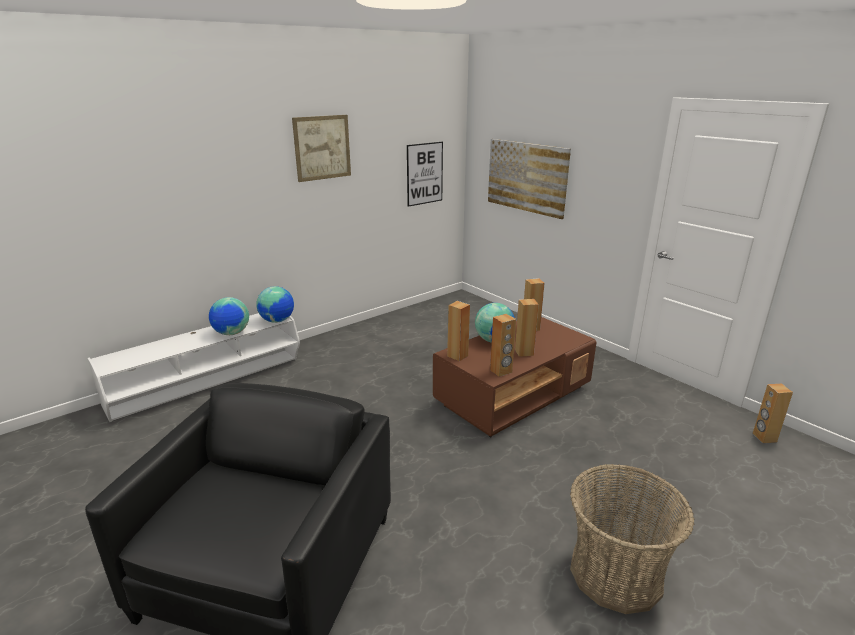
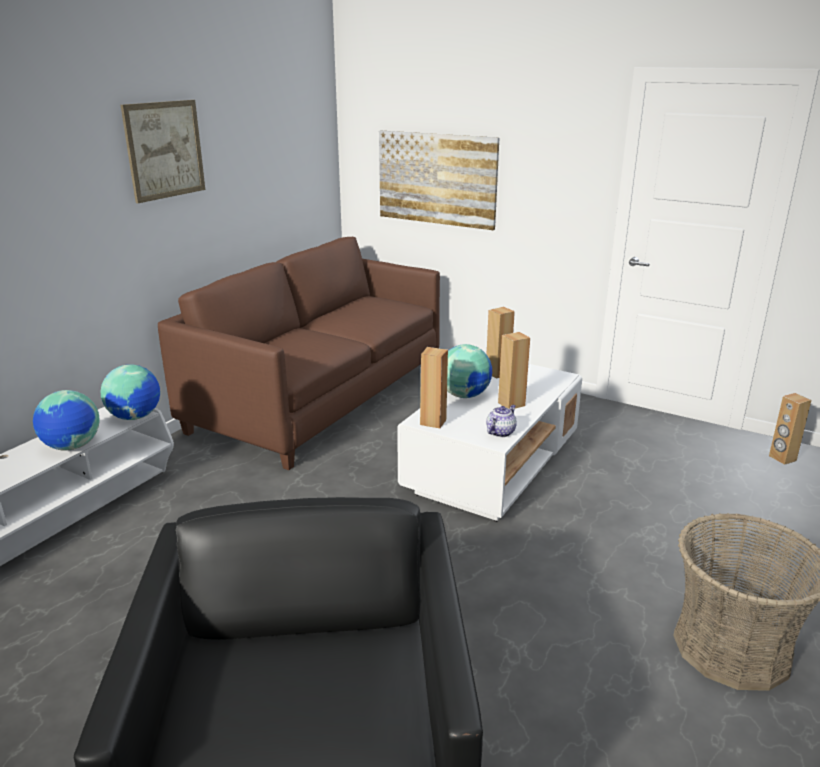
camera: 20 degrees left, 0 degrees up
picture [407,142,443,207] -> none
brown coffee table [433,317,597,437] -> white coffee table [397,364,582,522]
brown speaker [490,314,516,377] -> teapot [486,405,517,437]
none -> brown sofa [158,237,440,470]

